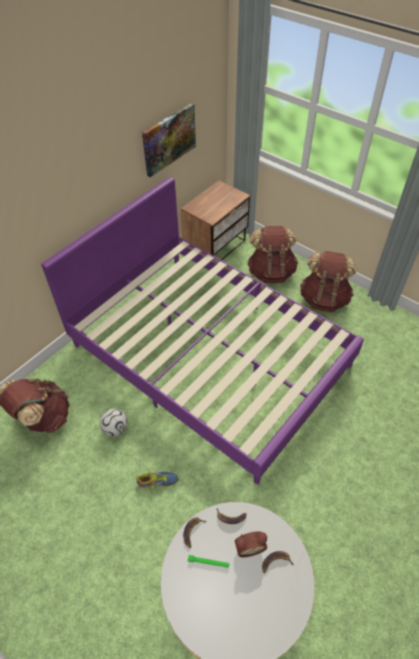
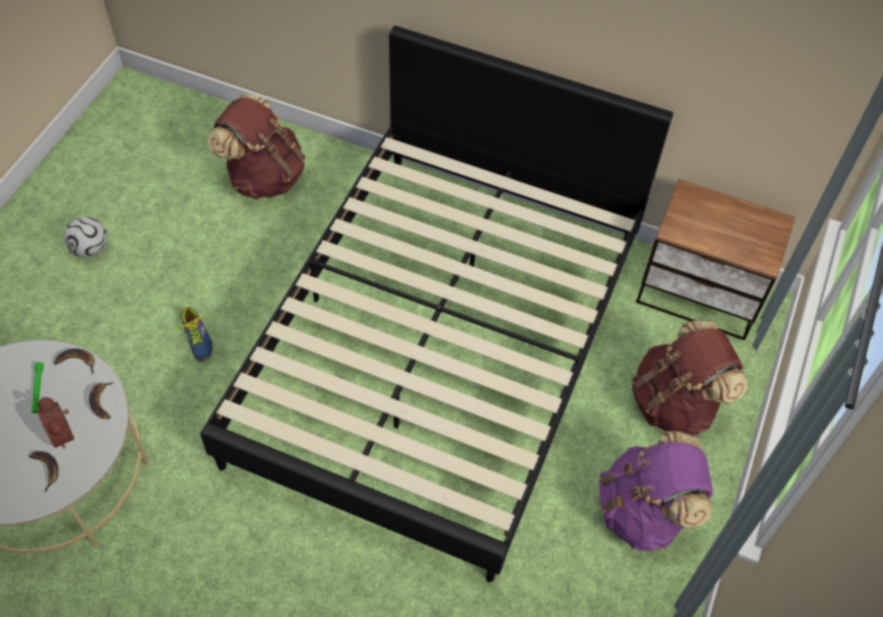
camera: 70 degrees right, 5 degrees up
purple bed [41,177,364,484] -> black bed [200,26,673,582]
football [100,409,128,436] -> football moved to [64,217,107,258]
picture [142,103,196,177] -> none
brown backpack [300,251,357,312] -> purple backpack [599,431,713,551]

